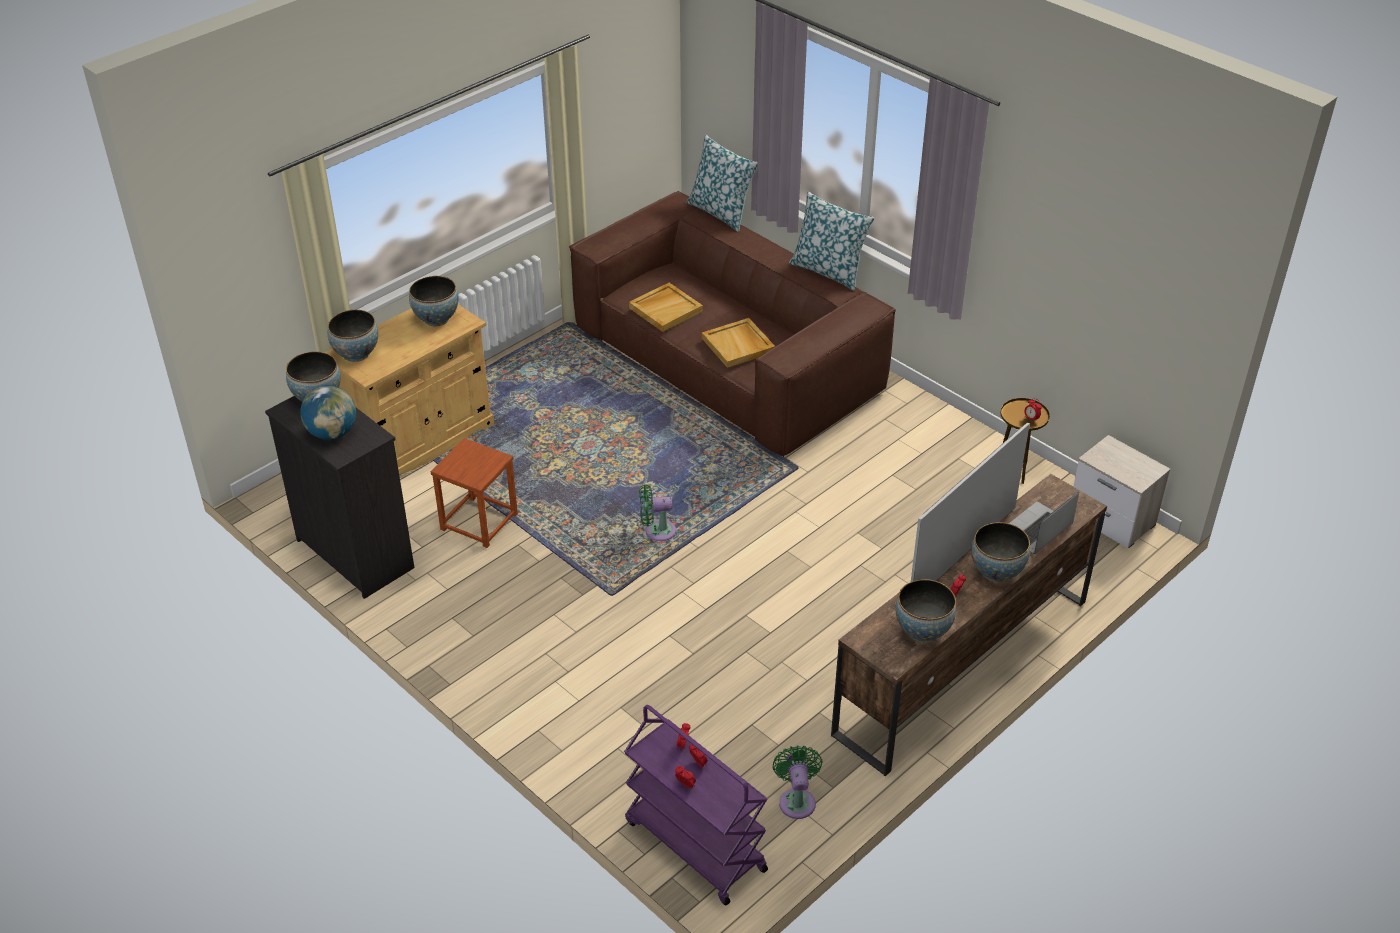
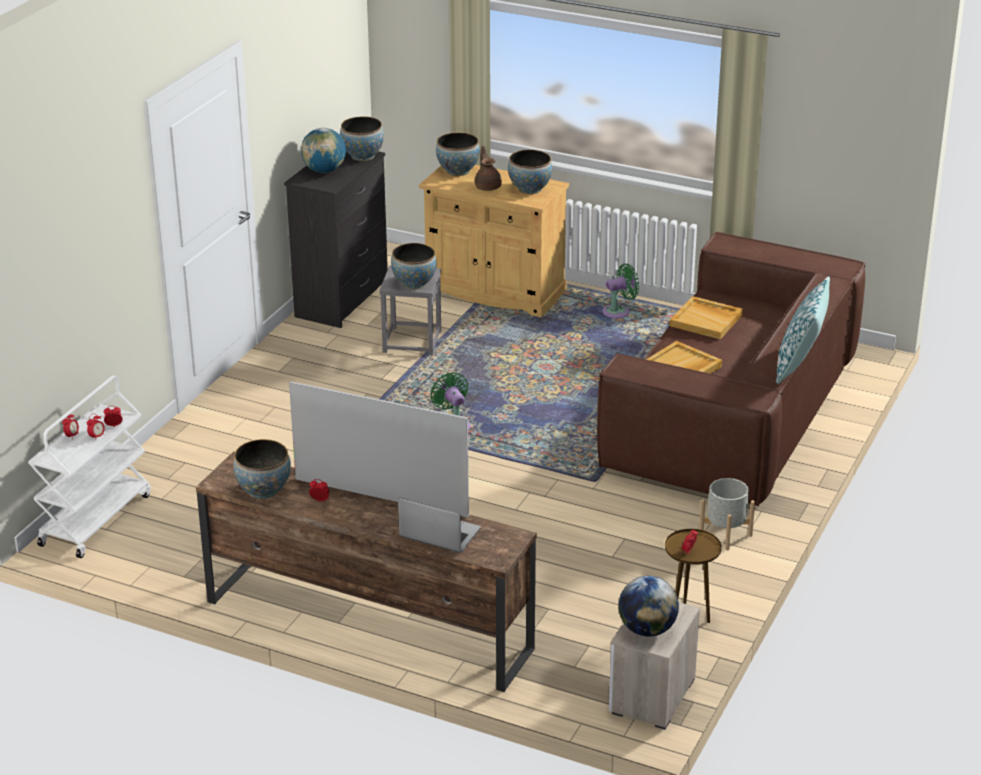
camera: 70 degrees right, 10 degrees down
brown stool [431,438,518,548] -> grey stool [379,265,441,355]
purple cart [624,705,768,905] -> white cart [28,375,151,558]
pillow [686,135,757,232] -> none
green fan [772,745,822,819] -> green fan moved to [602,264,639,318]
bowl [971,522,1030,582] -> bowl moved to [391,243,437,290]
none -> brown teapot [475,146,502,191]
none -> globe [618,576,679,637]
none -> grey planter [699,478,755,551]

